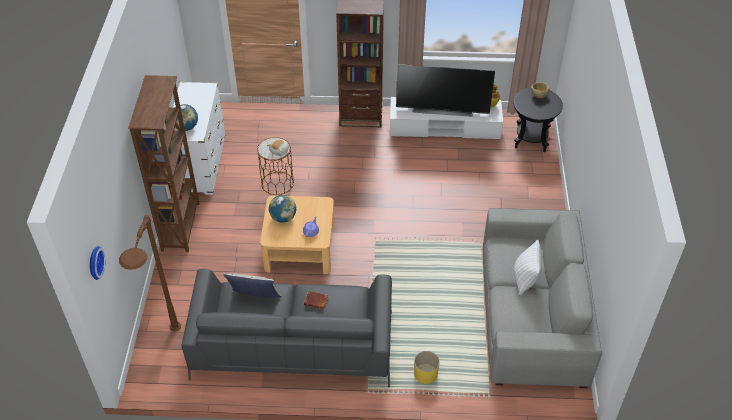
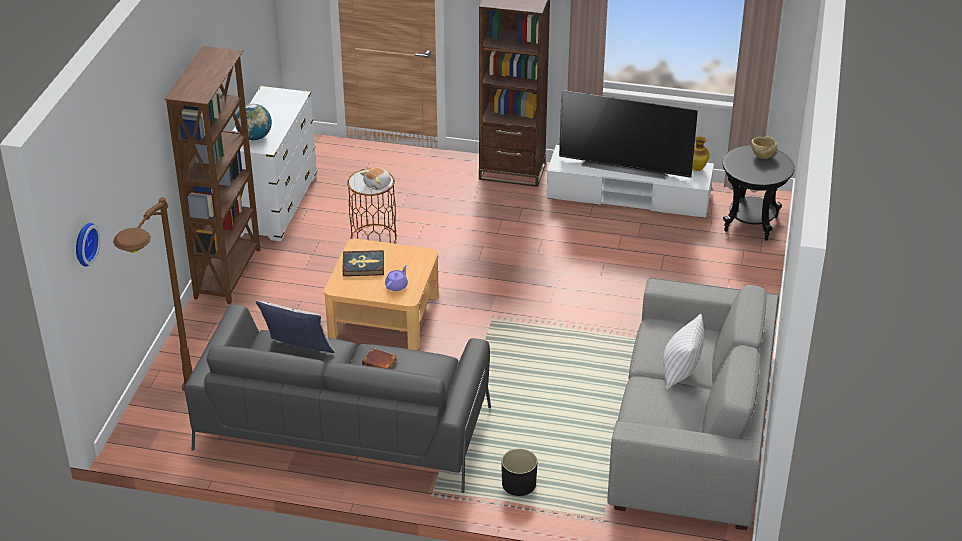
camera: 10 degrees right, 10 degrees down
globe [269,195,296,222] -> book [342,250,384,276]
yellow planter [414,351,440,384] -> black planter [502,449,537,496]

